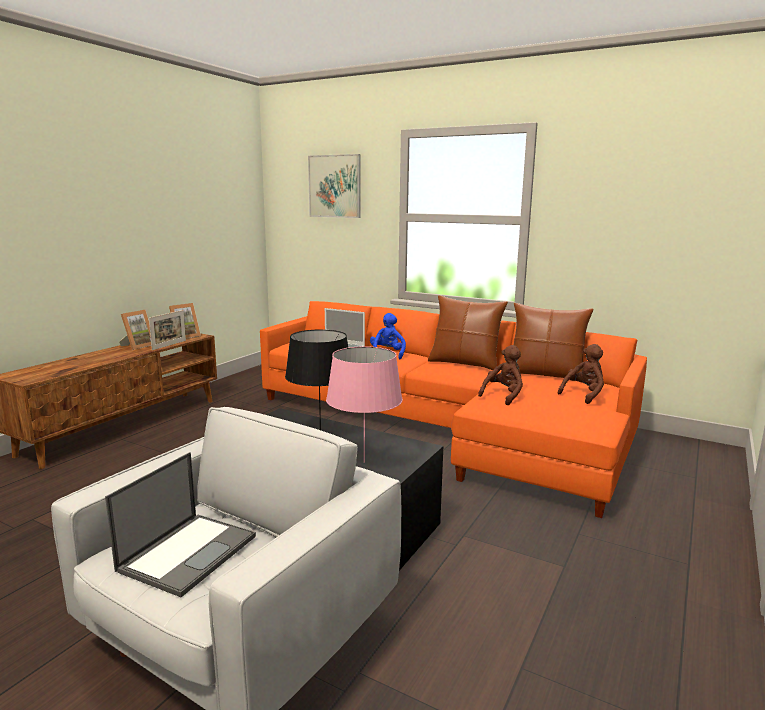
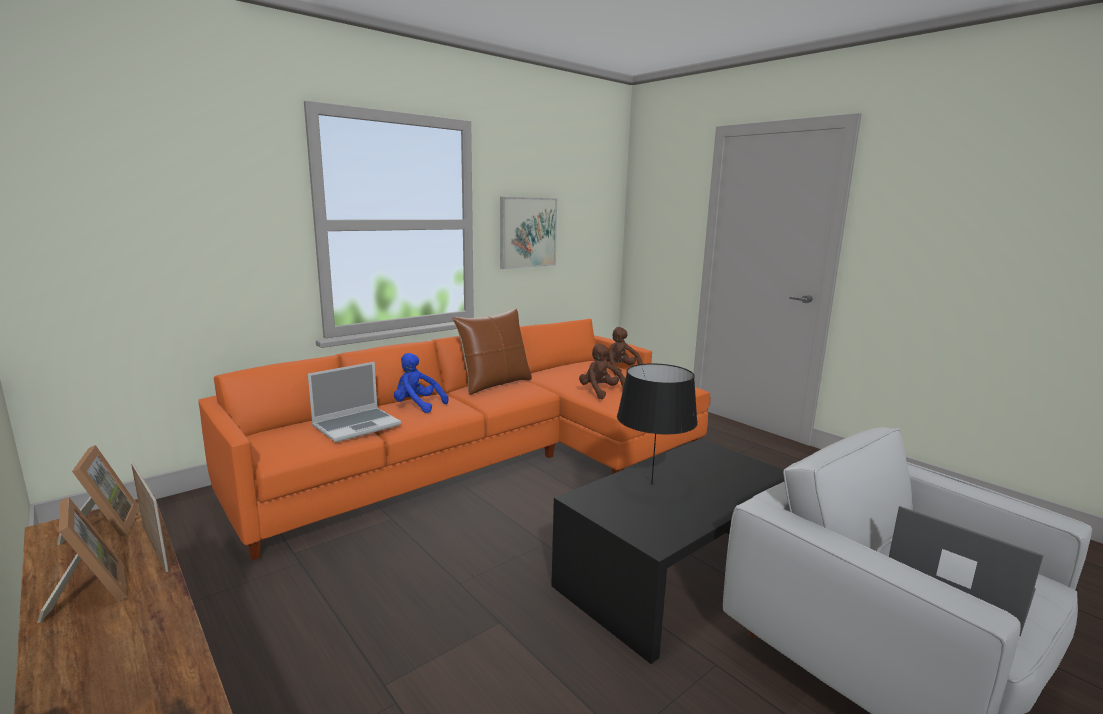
camera: 70 degrees left, 0 degrees up
picture [308,154,361,218] -> picture moved to [500,197,557,269]
pink table lamp [326,346,403,463] -> none
brown pillow [514,303,593,383] -> none

